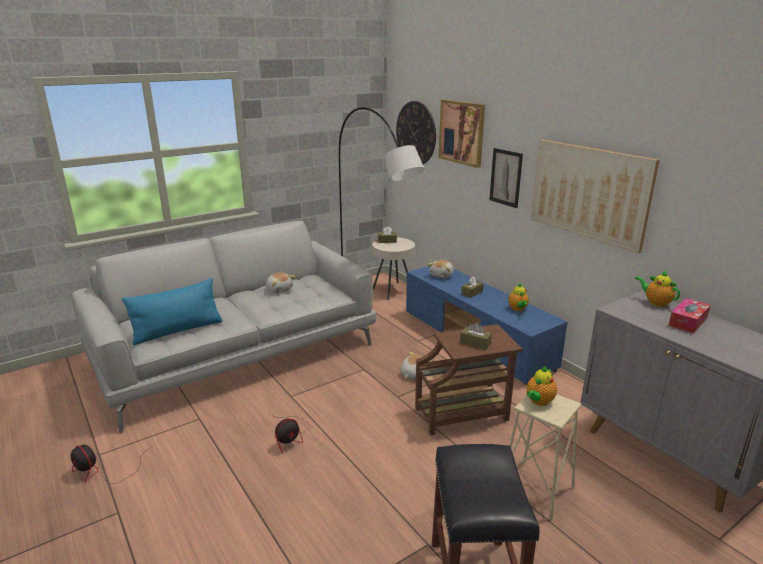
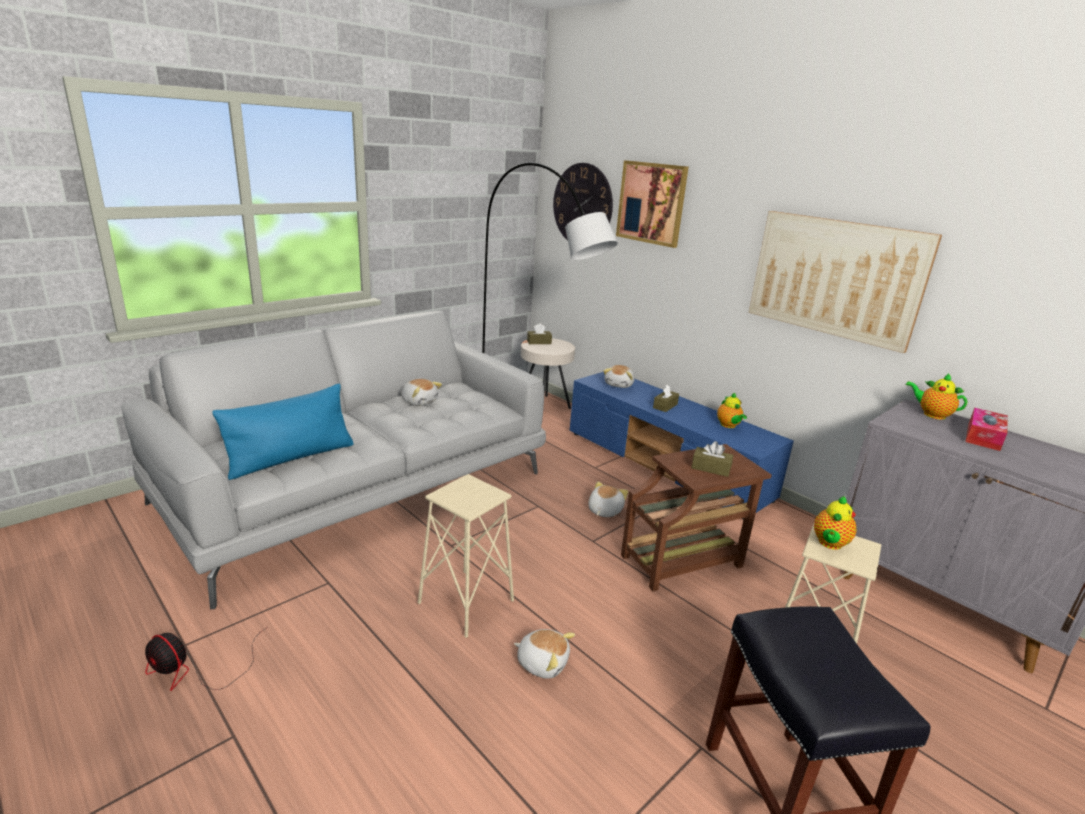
camera: 10 degrees left, 0 degrees up
fan [270,414,310,454] -> beige stool [418,474,514,638]
picture [489,148,523,208] -> none
none -> plush toy [514,629,575,679]

